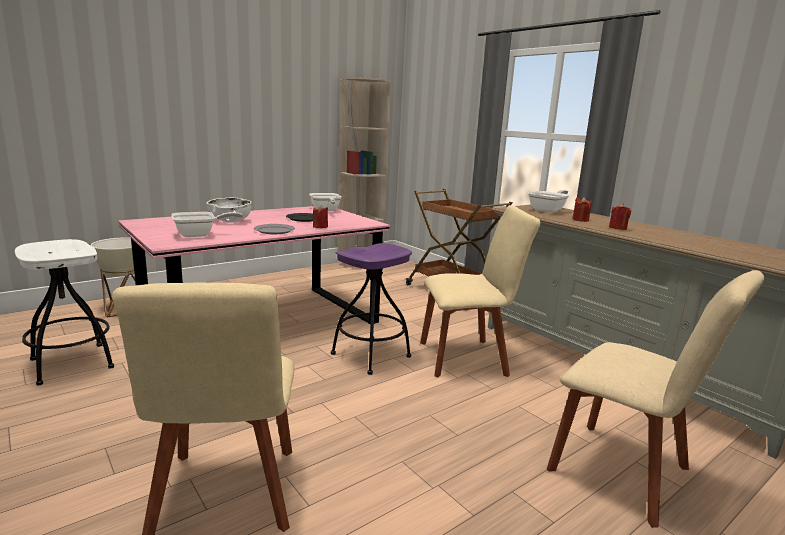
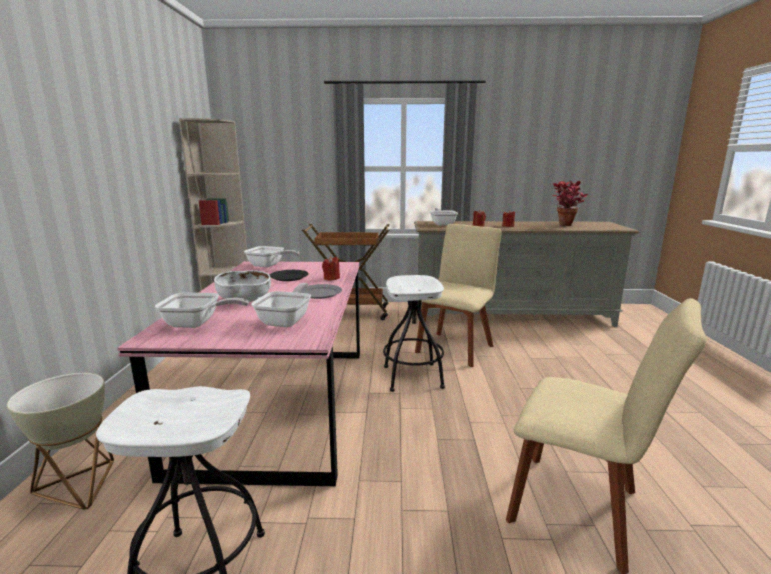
camera: 50 degrees left, 0 degrees up
purple stool [331,243,412,375] -> white stool [383,275,445,392]
beige chair [547,270,764,528] -> none
none -> frying pan [155,293,249,328]
none -> potted plant [552,180,589,226]

